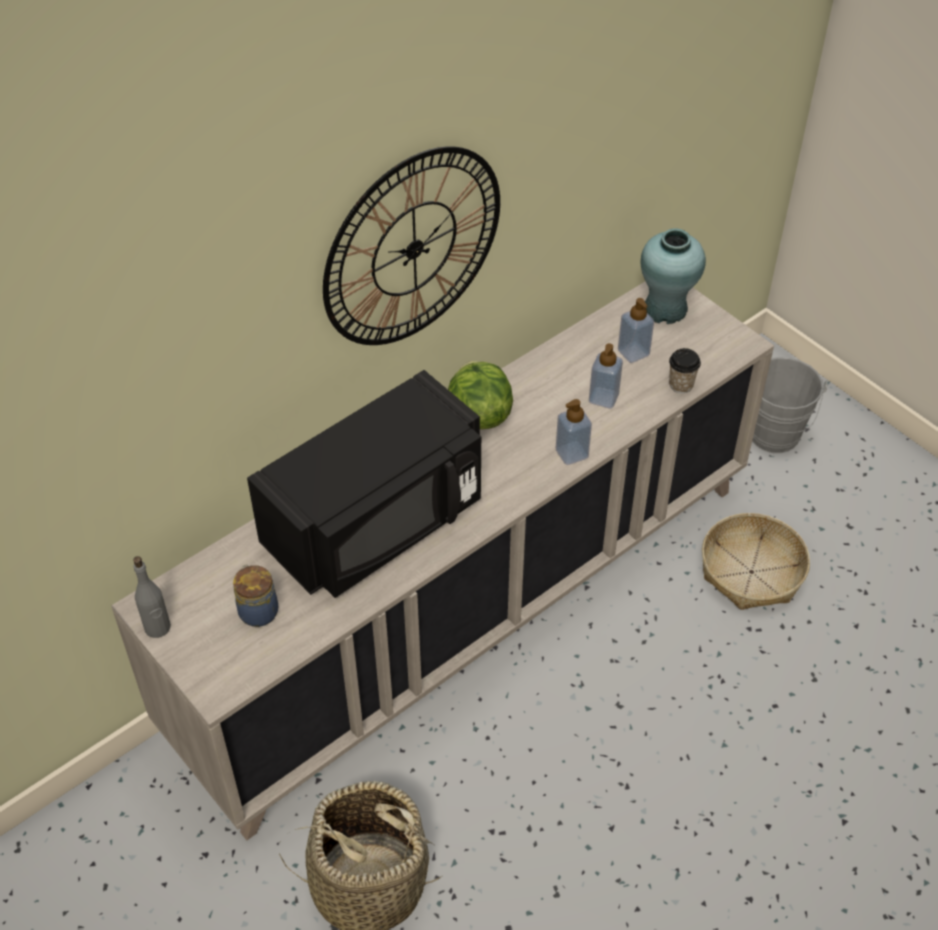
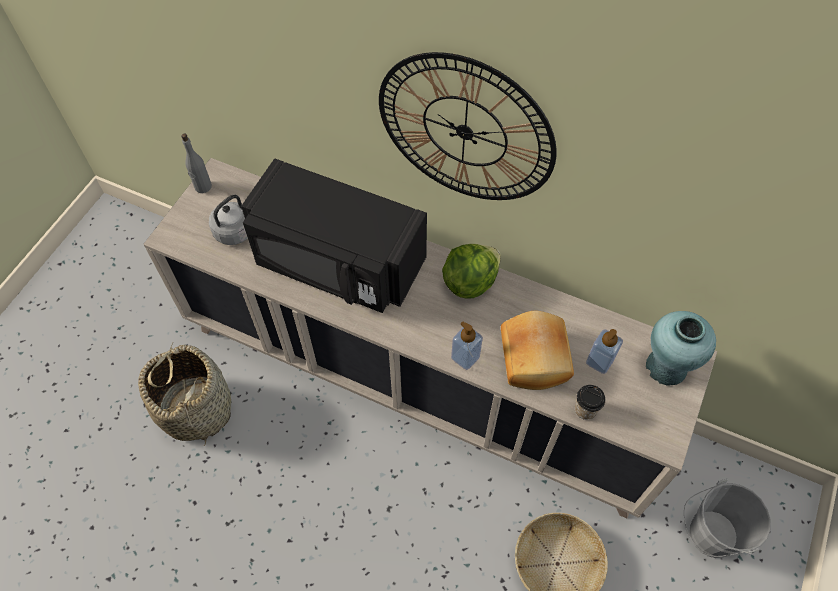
camera: 65 degrees right, 10 degrees up
jar [233,564,278,627] -> grey kettle [209,195,248,245]
soap dispenser [589,343,623,408] -> bread [501,311,574,390]

